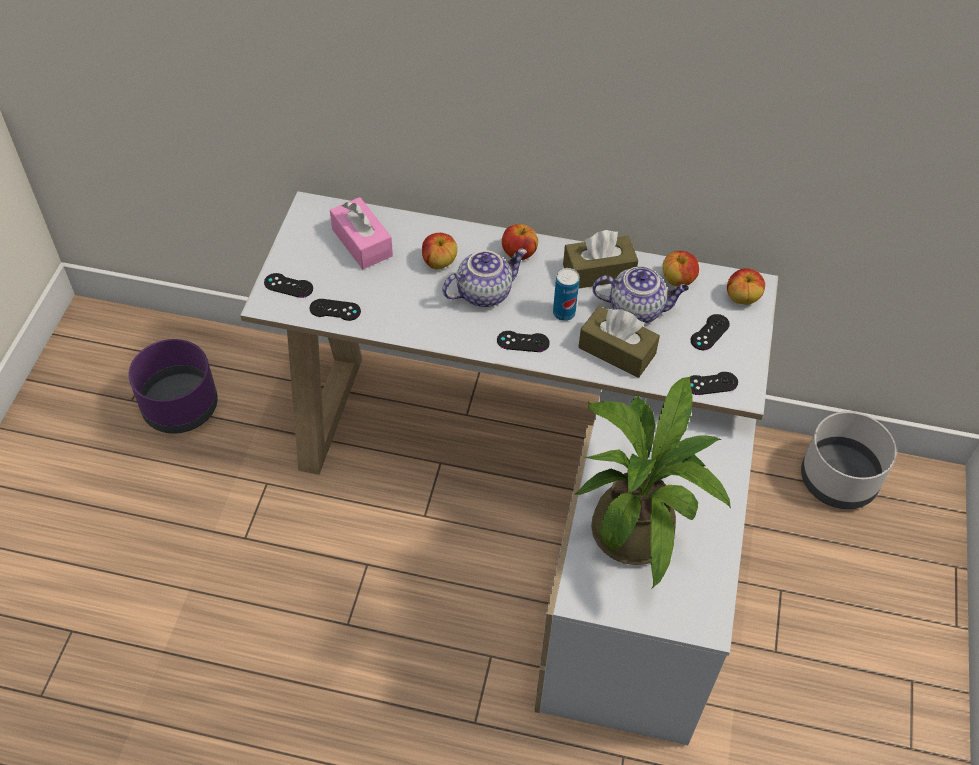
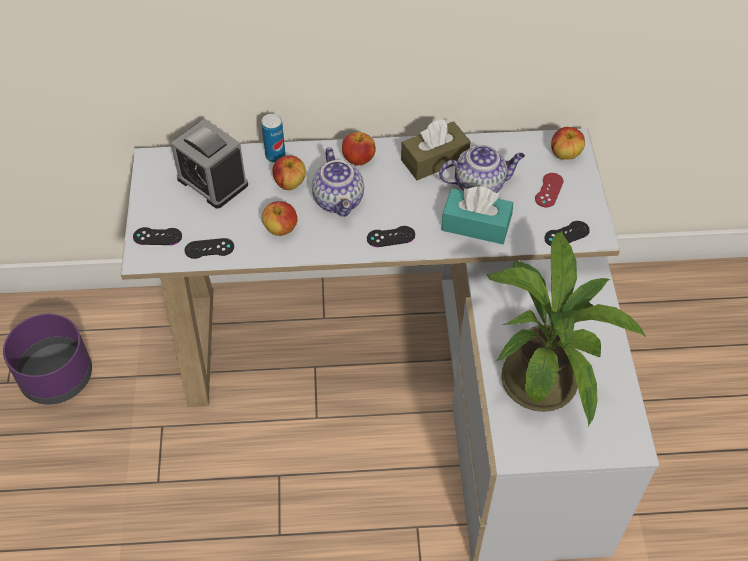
camera: 15 degrees left, 0 degrees up
pink tissue box [330,197,393,269] -> alarm clock [171,118,248,209]
teapot [442,249,527,307] -> teapot turned 120 degrees clockwise [312,147,364,217]
can [553,268,579,321] -> can moved to [261,114,286,163]
brown tissue box [579,306,660,378] -> turquoise tissue box [441,186,513,244]
apple [662,251,699,286] -> apple moved to [262,201,297,236]
black game controller [691,314,730,350] -> red game controller [535,173,564,207]
grey planter [801,411,897,509] -> none

